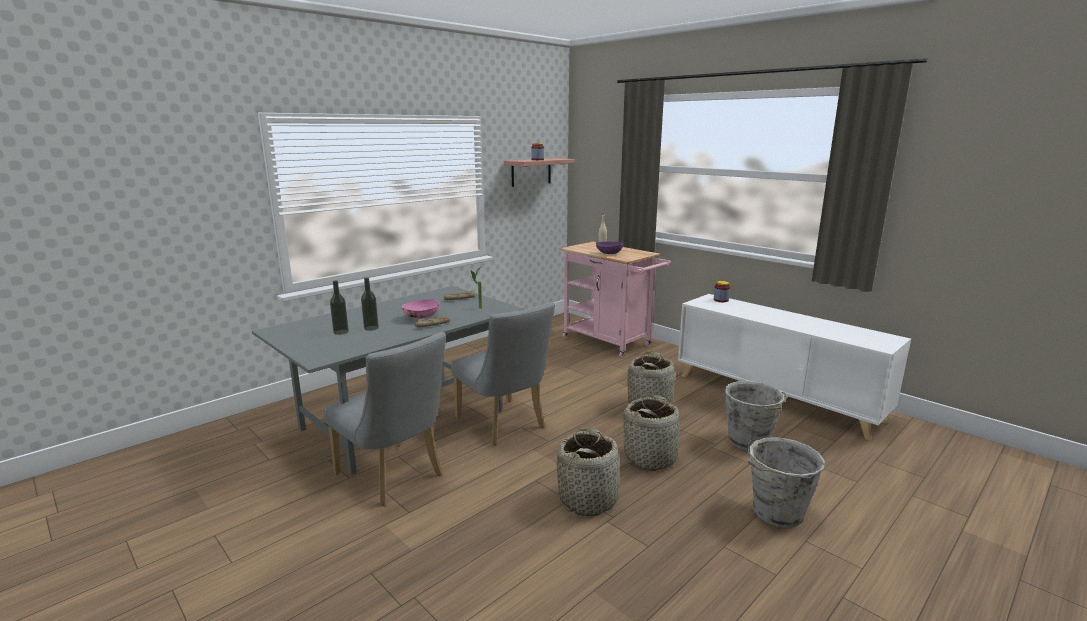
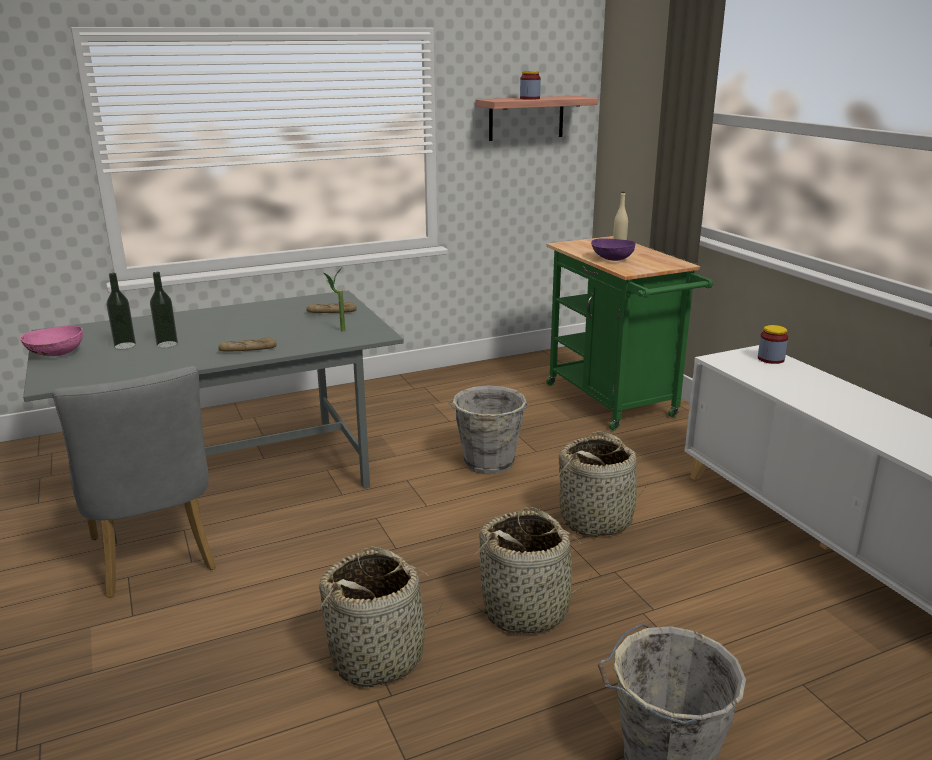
camera: 20 degrees right, 5 degrees up
pink bowl [402,299,439,319] -> pink bowl moved to [20,326,83,356]
grey chair [451,302,555,445] -> none
pink cart [560,242,671,358] -> green cart [547,236,714,431]
grey bucket [724,381,787,451] -> grey bucket moved to [448,386,528,474]

